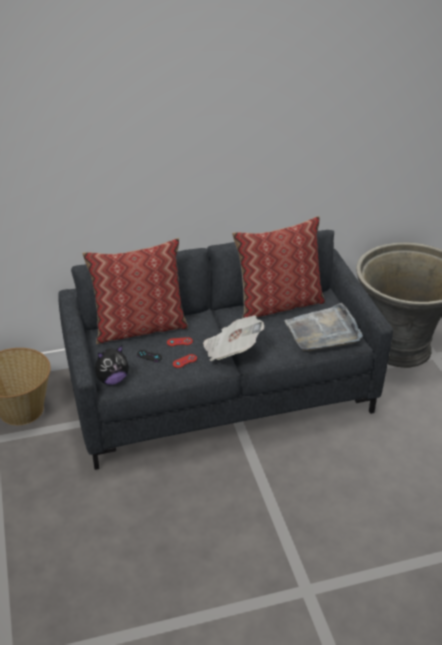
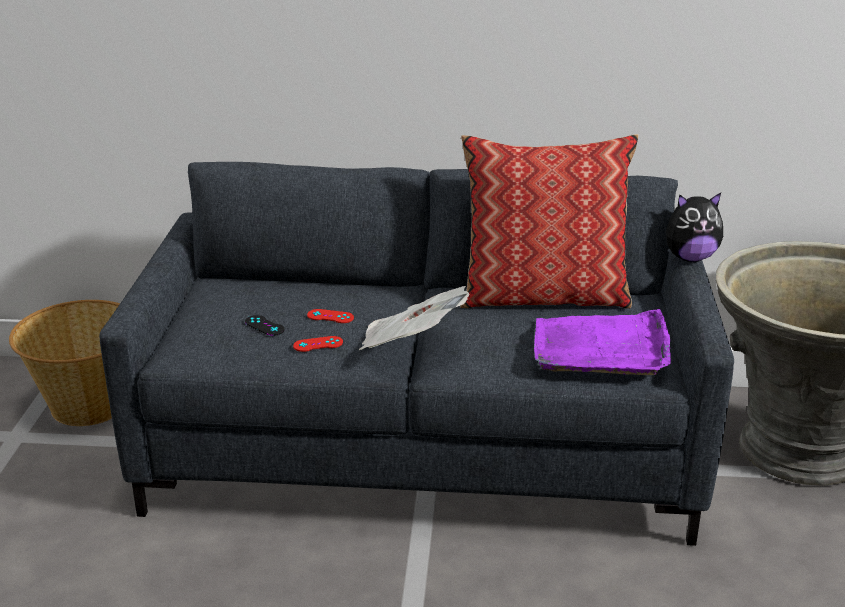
camera: 20 degrees right, 10 degrees down
pillow [82,238,188,344] -> none
plush toy [95,345,129,385] -> plush toy moved to [666,193,723,262]
grey tray [284,303,363,351] -> purple tray [534,309,671,375]

